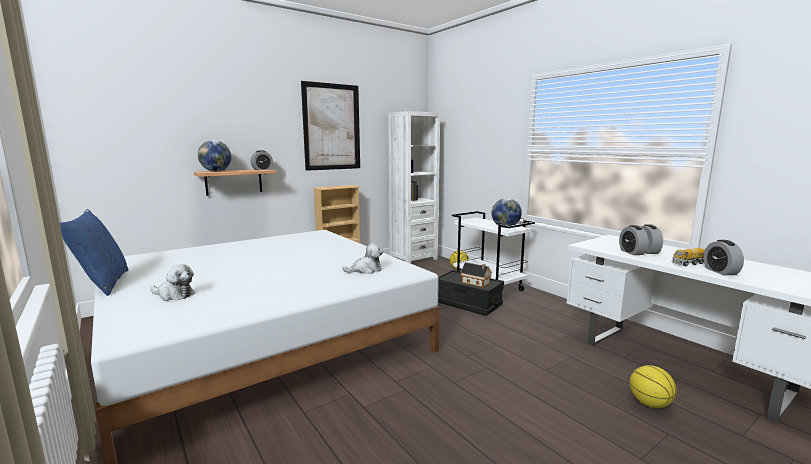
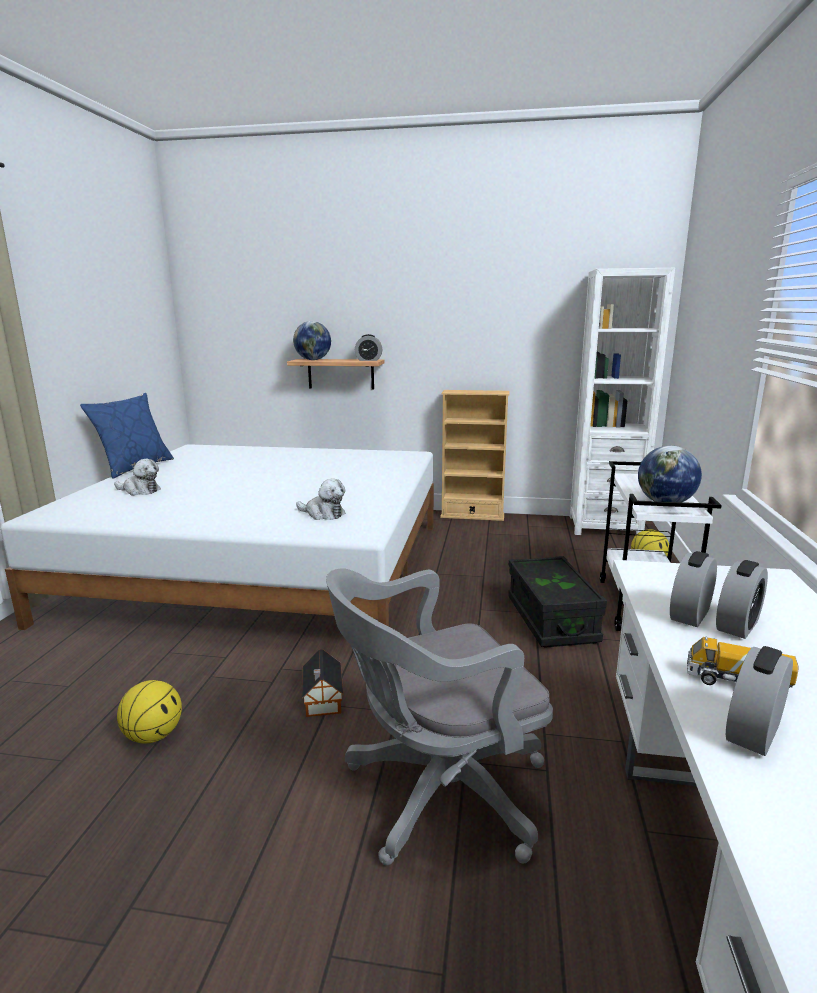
camera: 45 degrees right, 5 degrees up
plush toy [150,264,195,301] -> plush toy turned 45 degrees counterclockwise [114,459,161,496]
picture [301,81,360,171] -> none
toy house [461,262,492,287] -> toy house moved to [302,649,343,717]
basketball [630,365,677,408] -> basketball moved to [117,680,182,743]
none -> grey office chair [326,568,553,865]

